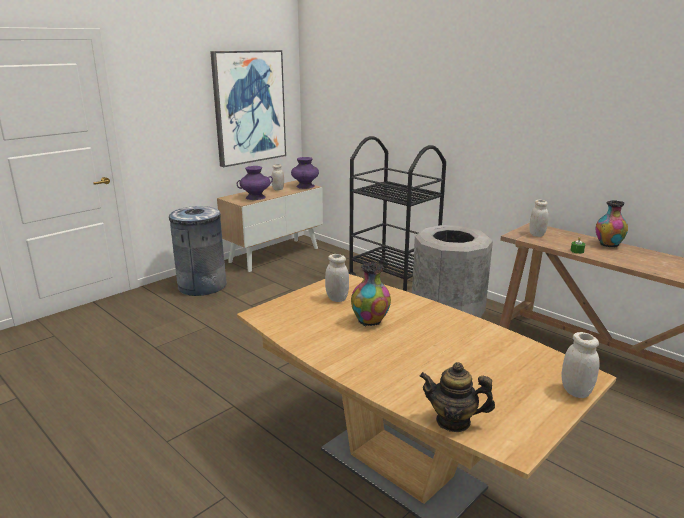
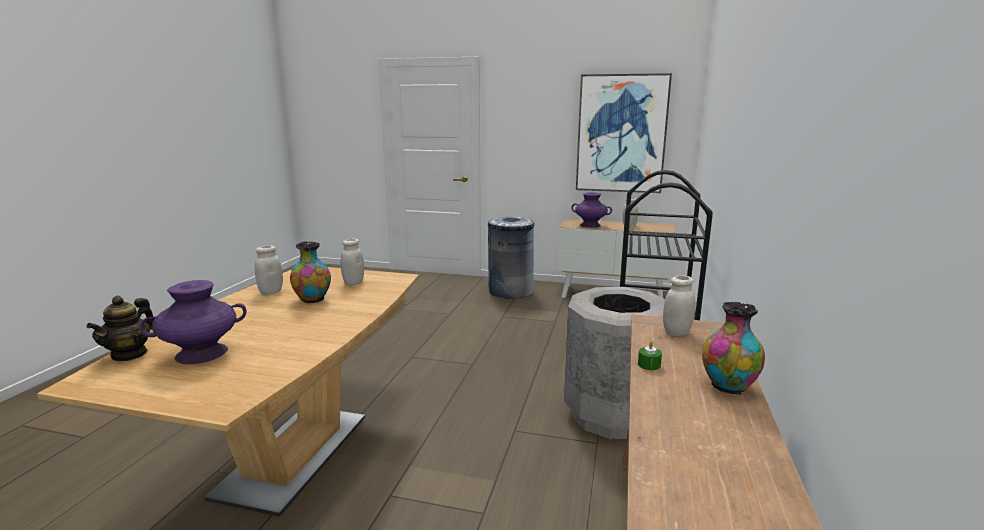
camera: 60 degrees right, 5 degrees down
purple vase [291,157,319,189] -> purple vase moved to [139,280,246,364]
teapot [419,362,495,432] -> teapot turned 150 degrees counterclockwise [86,295,154,361]
white jar [561,332,600,398] -> white jar moved to [255,246,283,294]

